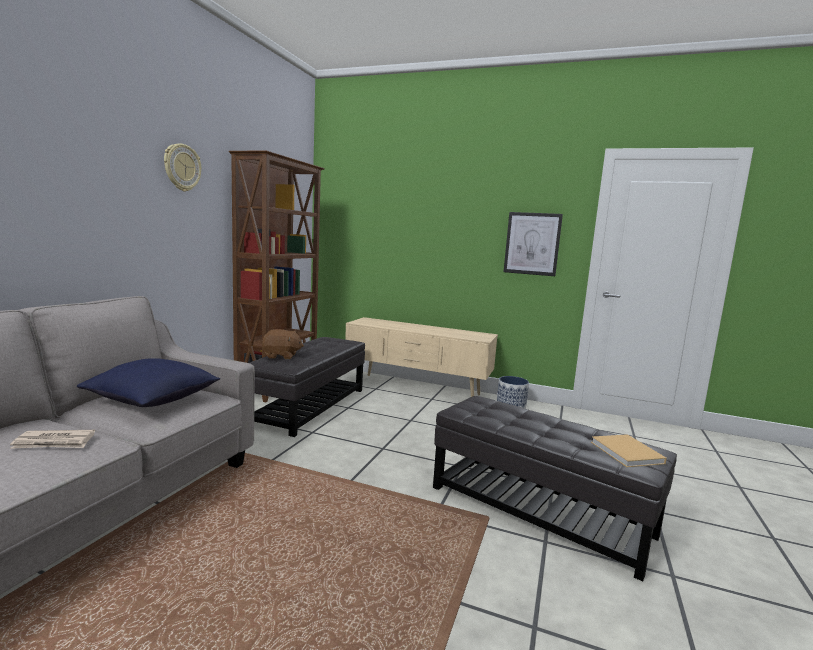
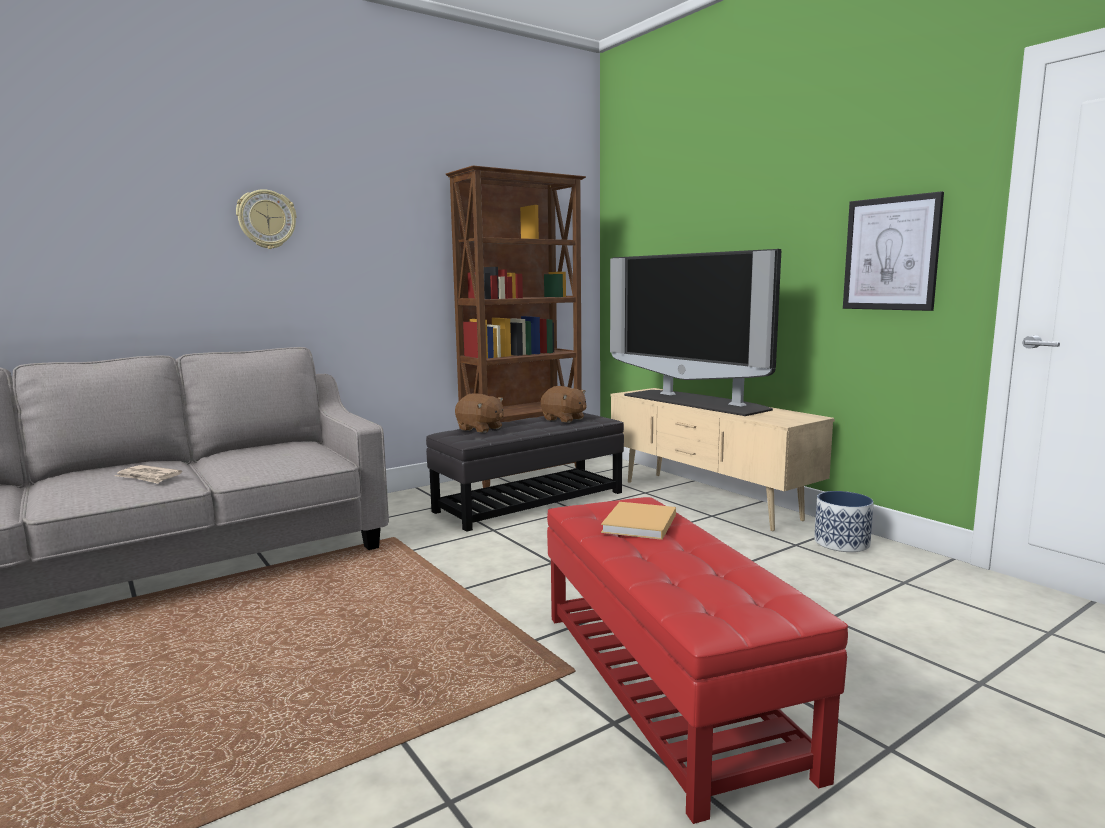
camera: 35 degrees right, 0 degrees up
blue pillow [77,358,220,407] -> none
wall clock [164,144,201,192] -> wall clock moved to [236,189,297,249]
black ottoman [433,396,677,581] -> red ottoman [547,497,848,824]
beige book [591,434,667,467] -> beige book moved to [601,502,676,540]
none -> brown plush toy [541,386,587,423]
none -> television [610,249,781,416]

